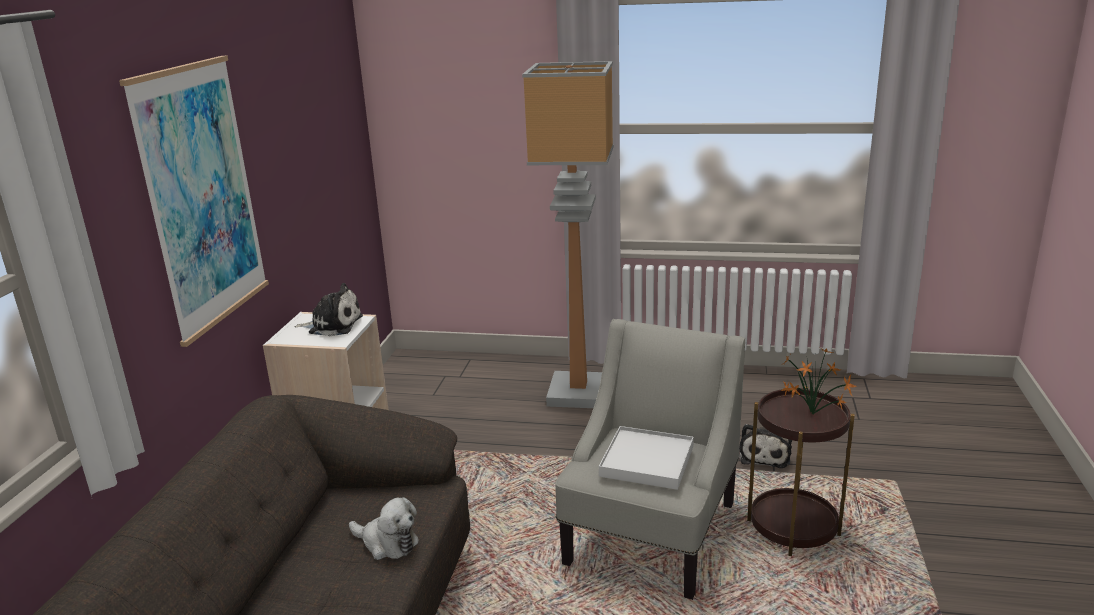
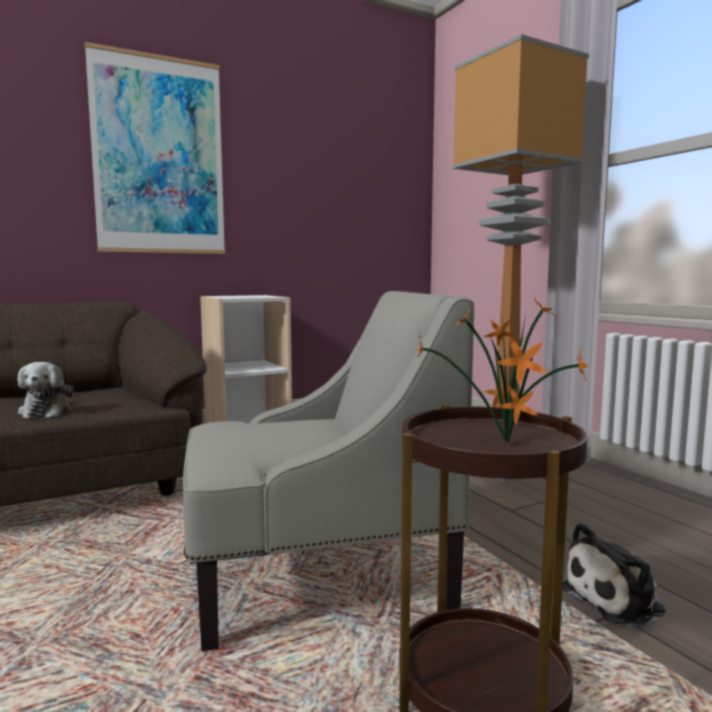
camera: 50 degrees right, 15 degrees down
plush toy [294,283,363,336] -> none
white tray [599,426,694,490] -> none

